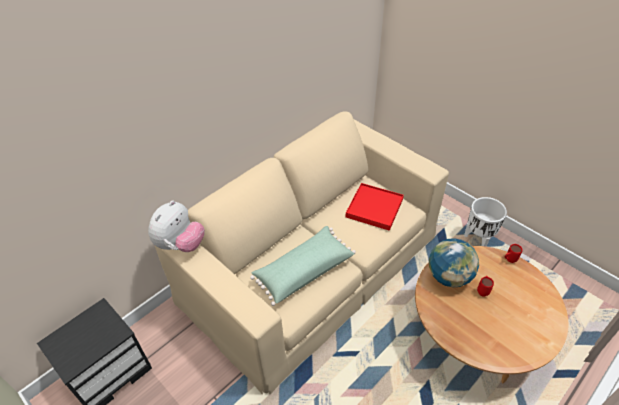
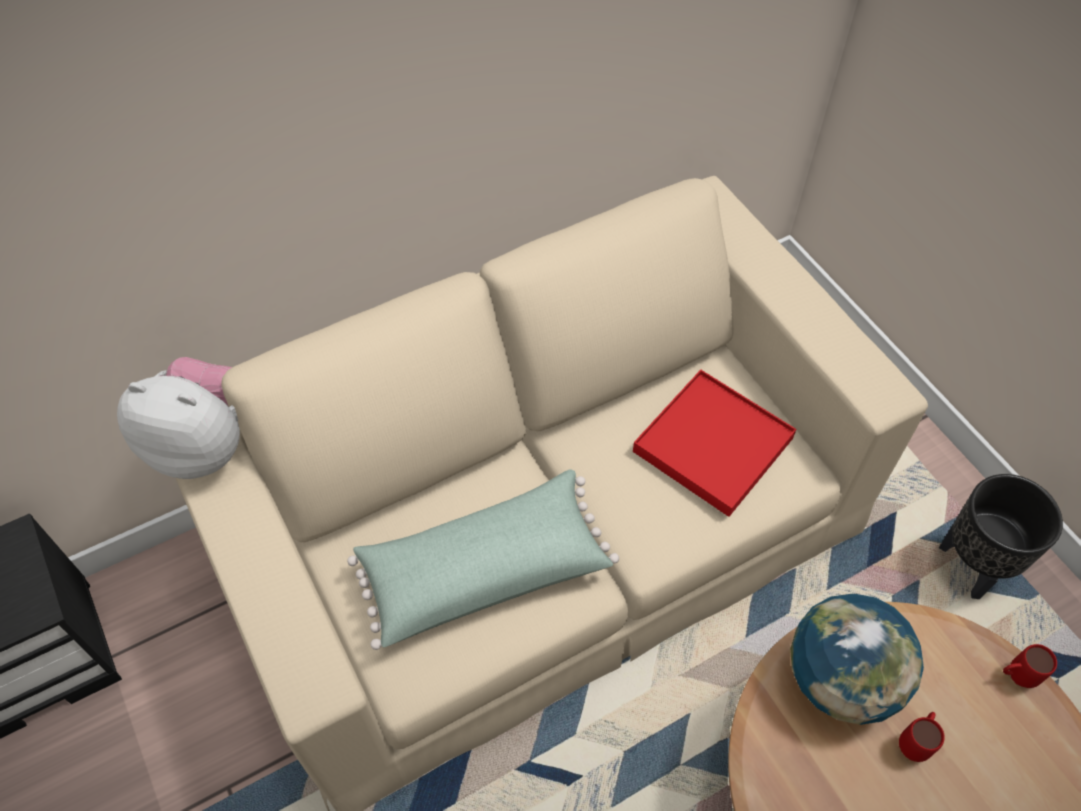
camera: 15 degrees right, 10 degrees up
plush toy [148,200,205,252] -> plush toy turned 120 degrees counterclockwise [117,357,240,479]
white planter [464,197,507,247] -> black planter [939,474,1063,599]

